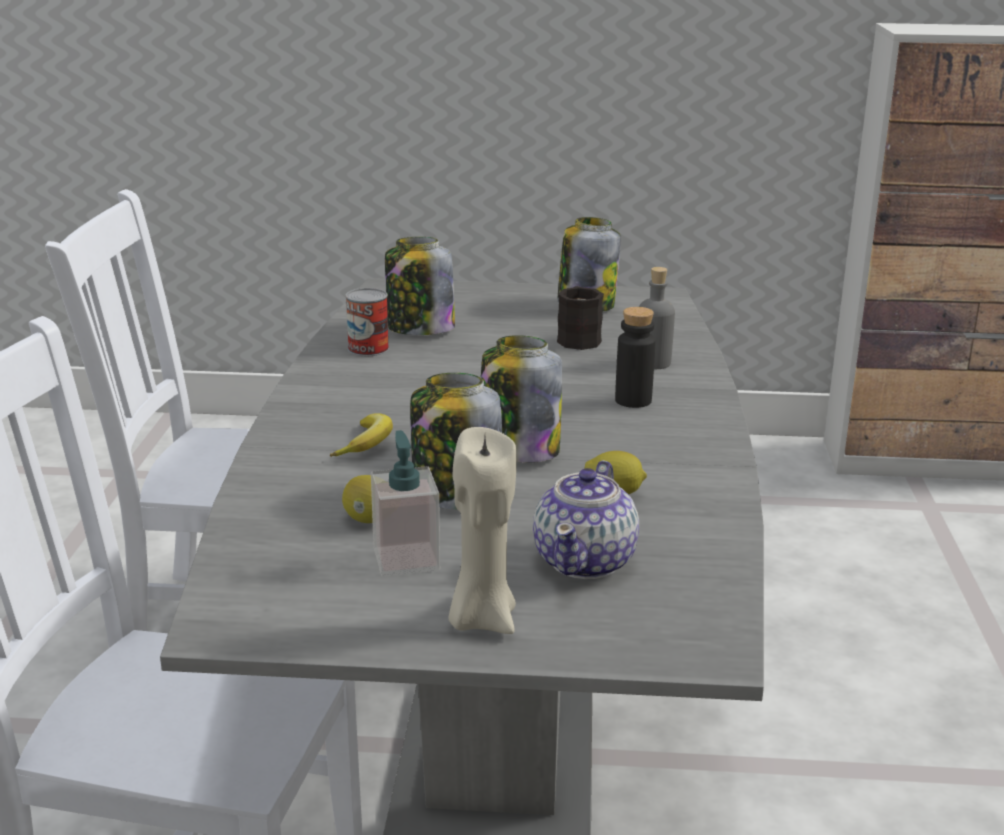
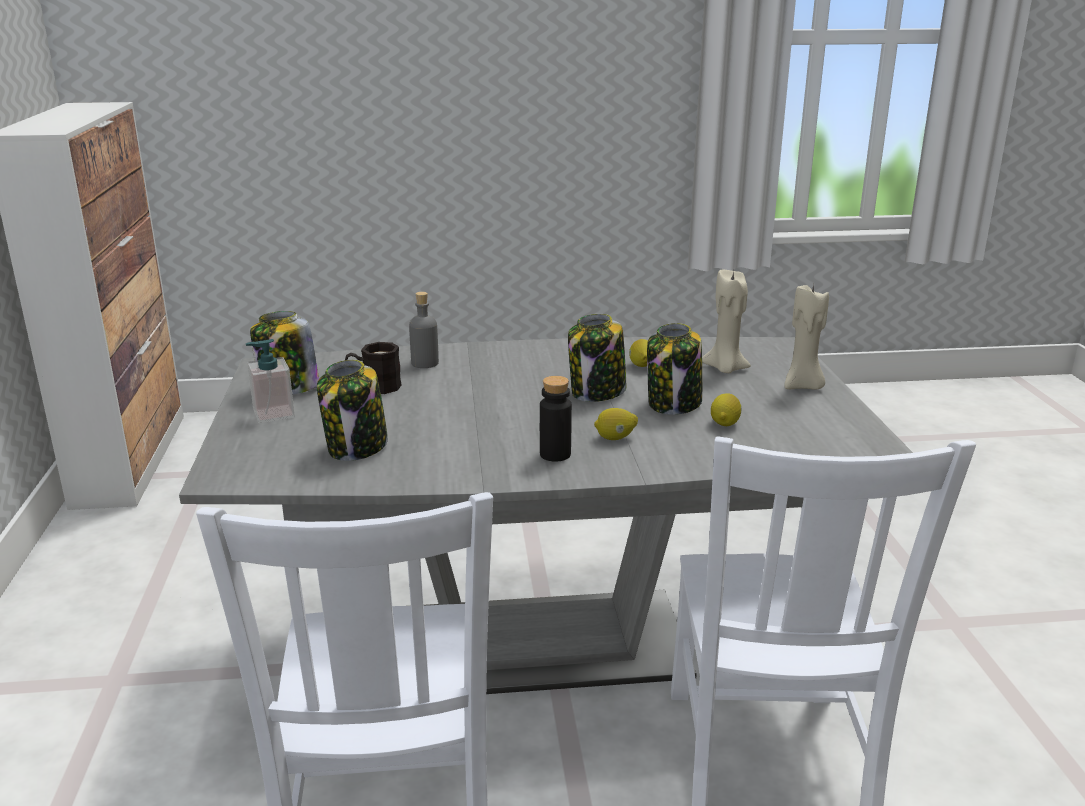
camera: 100 degrees left, 0 degrees up
banana [330,413,393,457] -> lemon [594,408,638,440]
can [345,288,389,356] -> none
soap dispenser [371,430,440,577] -> soap dispenser moved to [246,339,295,423]
teapot [533,460,639,579] -> beige candle [702,270,751,373]
black bottle [615,307,655,408] -> black bottle moved to [540,376,572,462]

